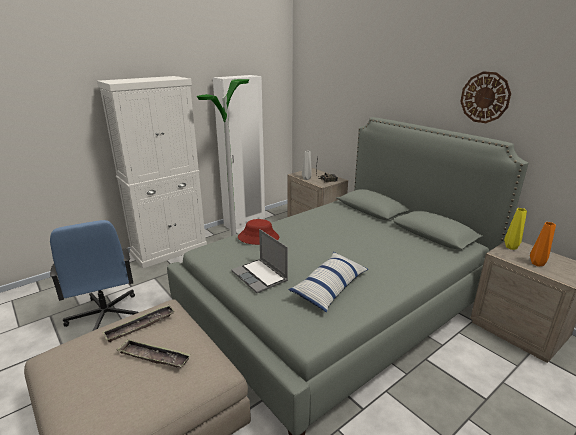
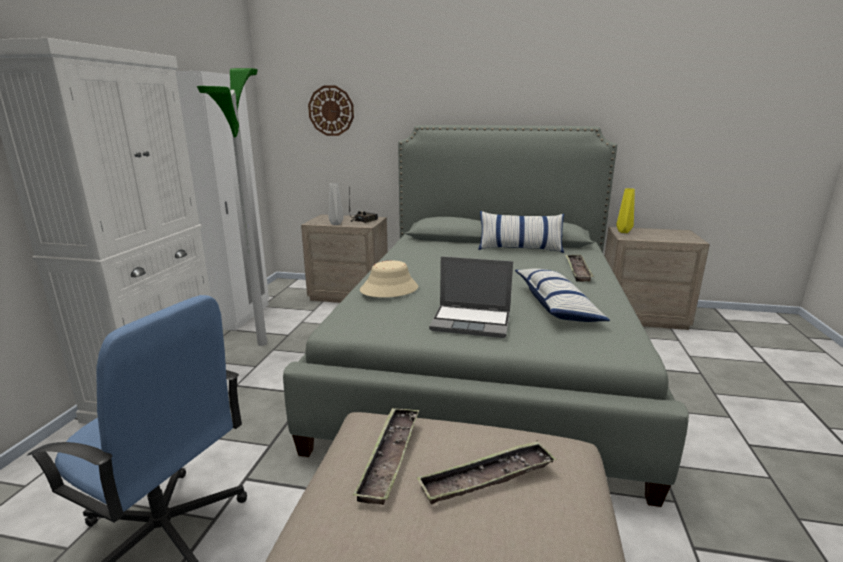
camera: 40 degrees left, 5 degrees down
red hat [238,219,279,245] -> beige hat [360,261,418,298]
wall clock [460,71,511,123] -> wall clock moved to [308,86,354,136]
orange vase [530,222,556,267] -> none
none -> pillow [478,211,564,253]
none -> tray [565,255,594,282]

